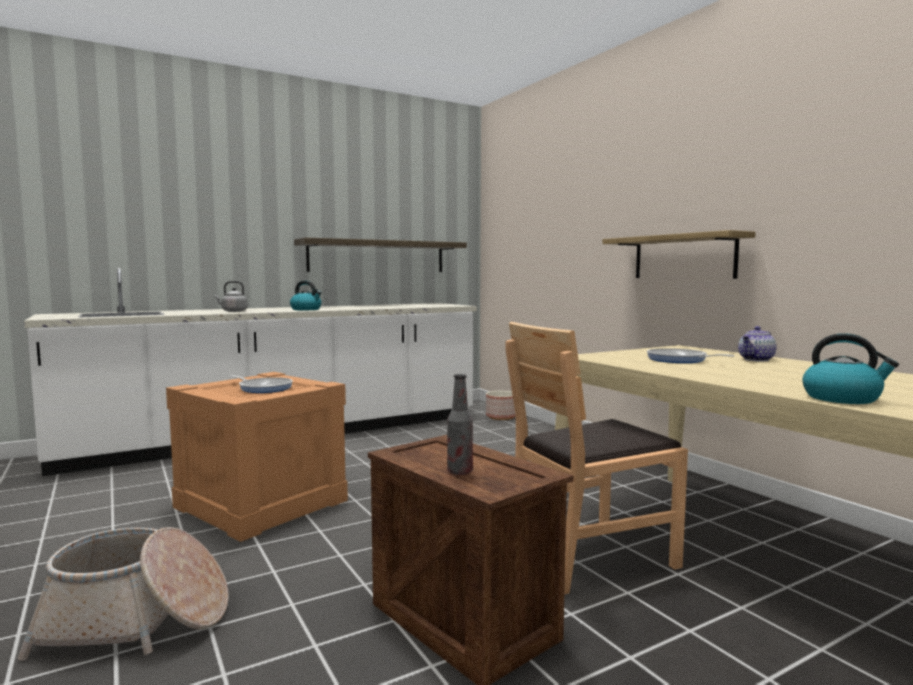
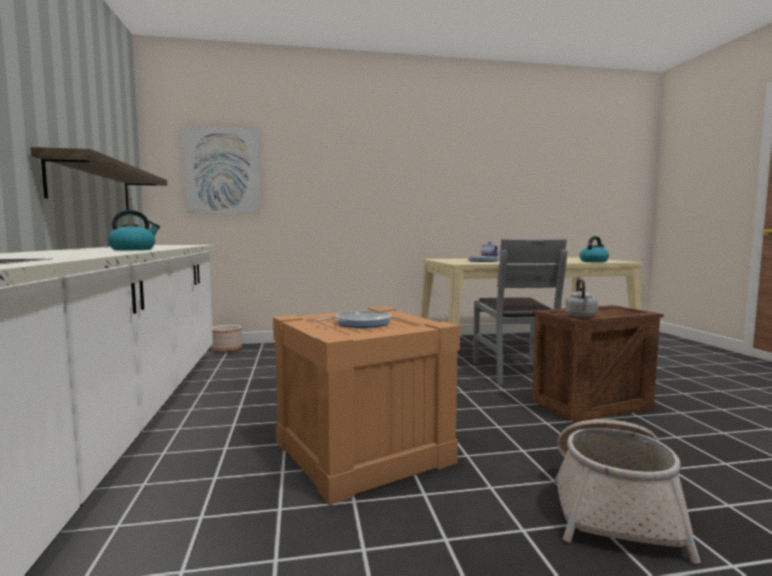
camera: 70 degrees left, 0 degrees up
grey kettle [214,281,248,312] -> grey kettle moved to [565,279,598,318]
bottle [447,374,473,475] -> none
brown chair [505,322,688,595] -> grey chair [473,239,567,385]
shelf [602,230,756,279] -> none
none -> picture [182,127,260,214]

